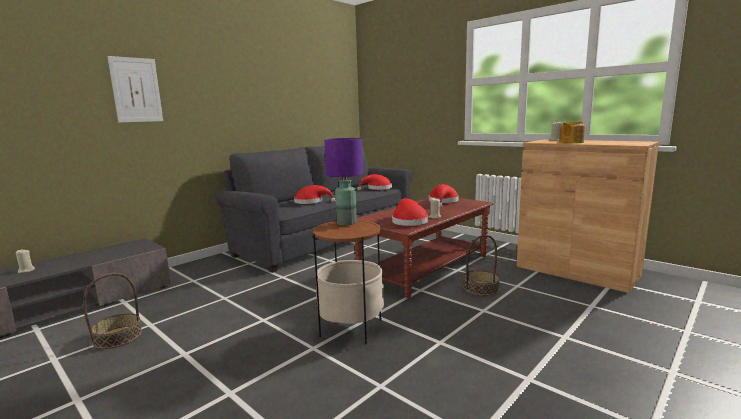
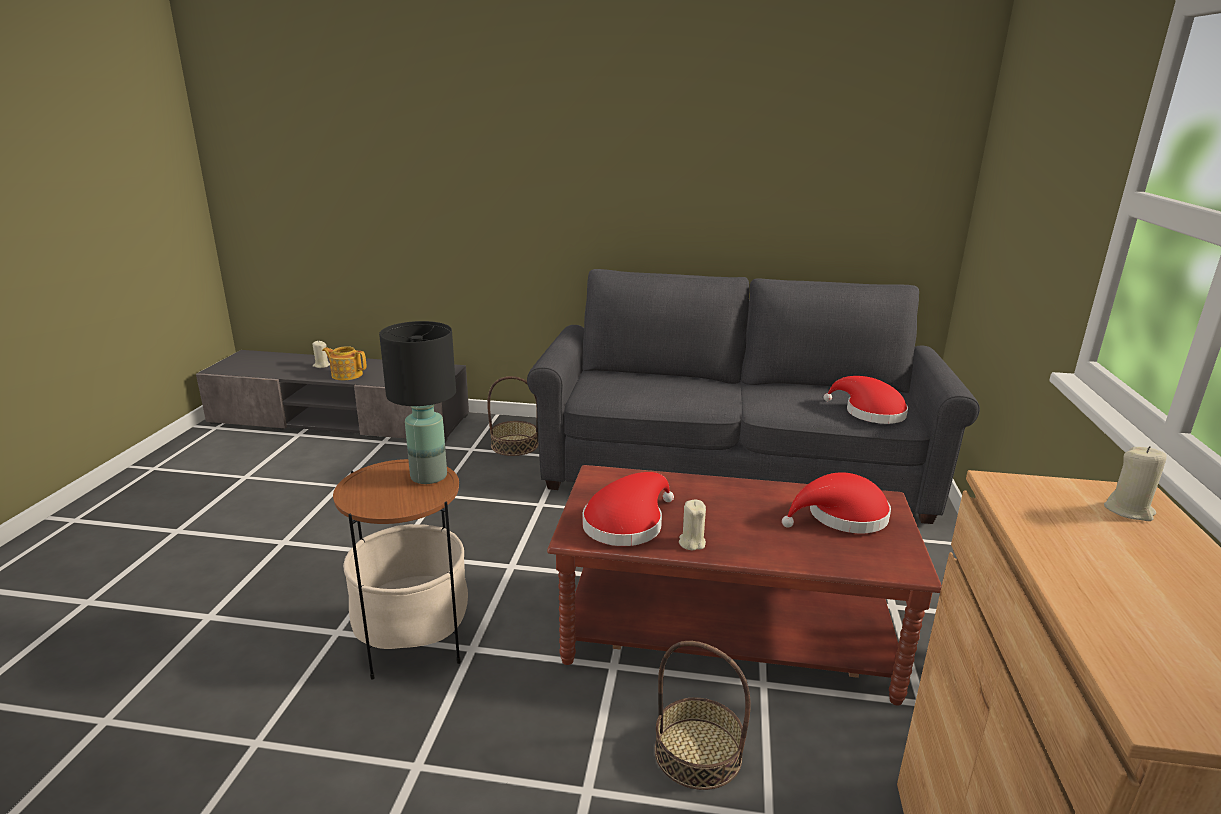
camera: 55 degrees right, 10 degrees up
basket [83,273,142,349] -> basket moved to [487,376,538,456]
picture [107,56,163,123] -> none
red hat [294,185,335,204] -> none
purple table lamp [324,138,363,226] -> black table lamp [379,321,456,484]
teapot [559,121,585,143] -> teapot moved to [322,346,366,380]

